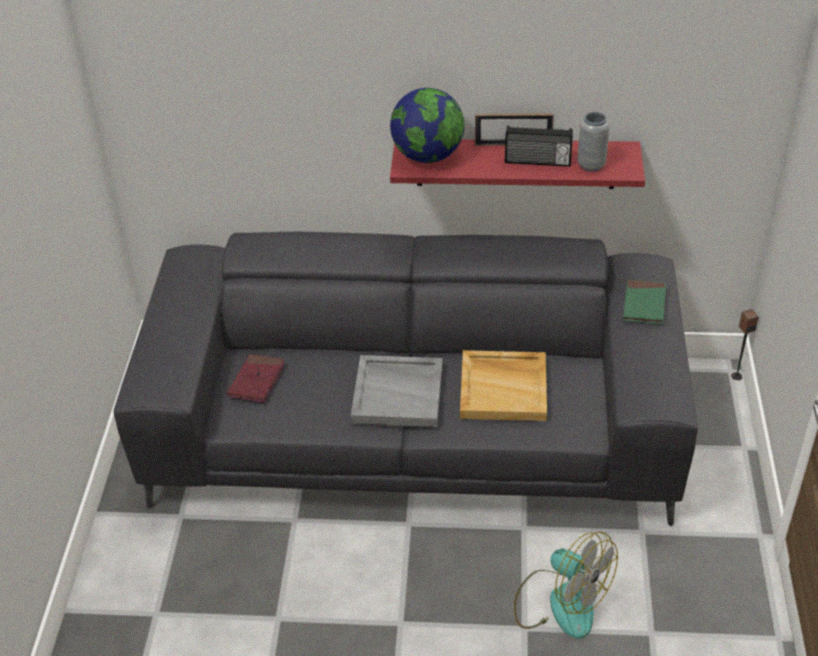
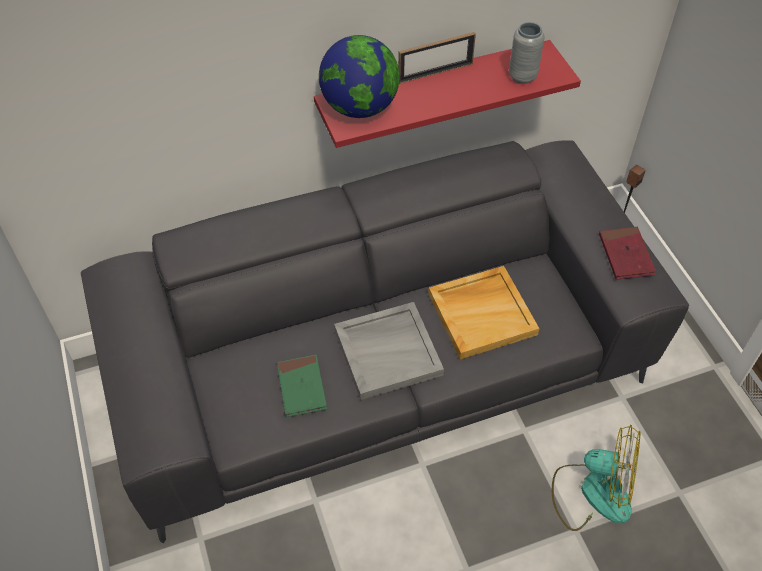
camera: 25 degrees left, 10 degrees up
red book [227,354,285,403] -> red book moved to [599,227,656,280]
radio [505,125,573,167] -> none
green book [623,280,666,325] -> green book moved to [277,355,327,417]

